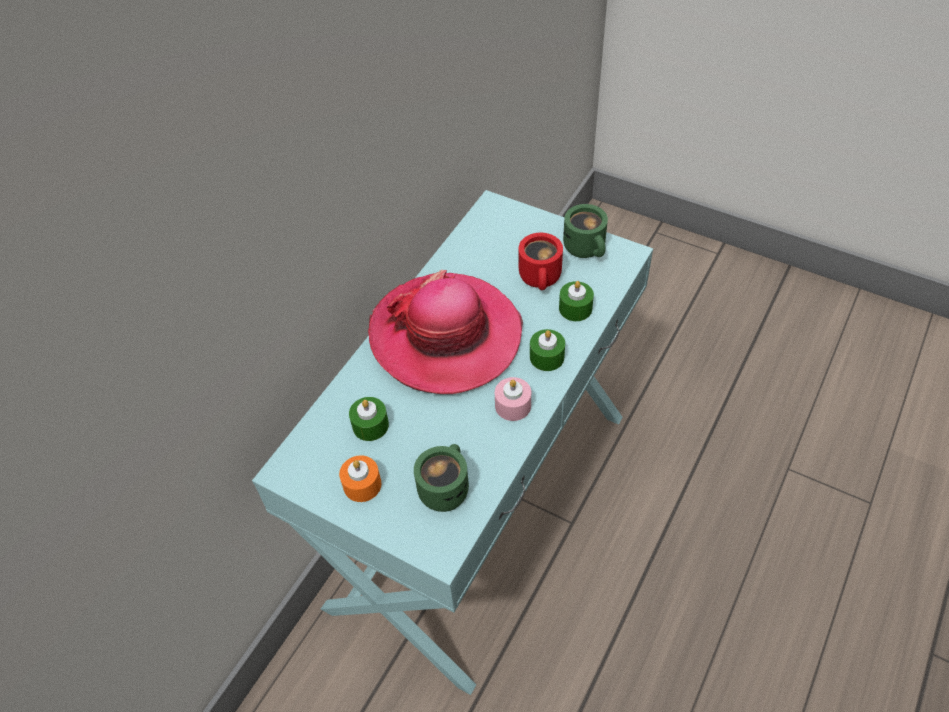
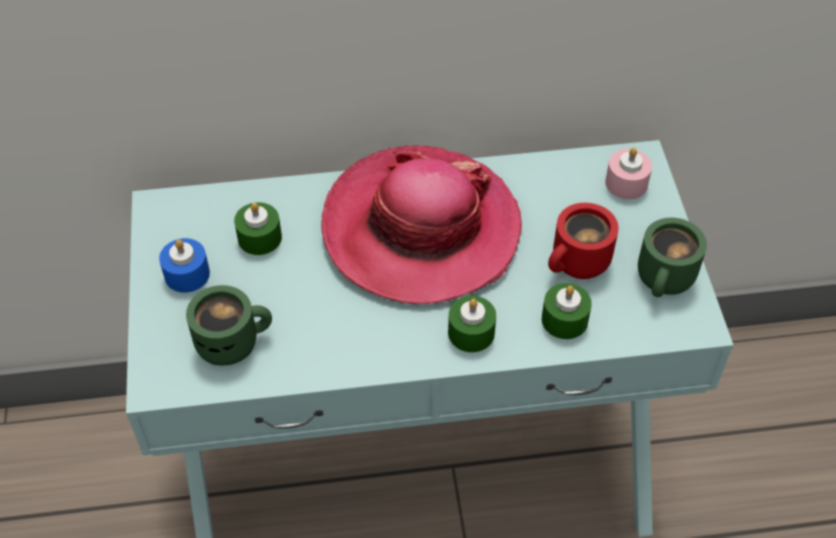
camera: 50 degrees right, 0 degrees up
orange candle [339,455,381,502] -> blue candle [159,238,210,293]
pink candle [495,377,531,421] -> pink candle moved to [605,147,652,199]

